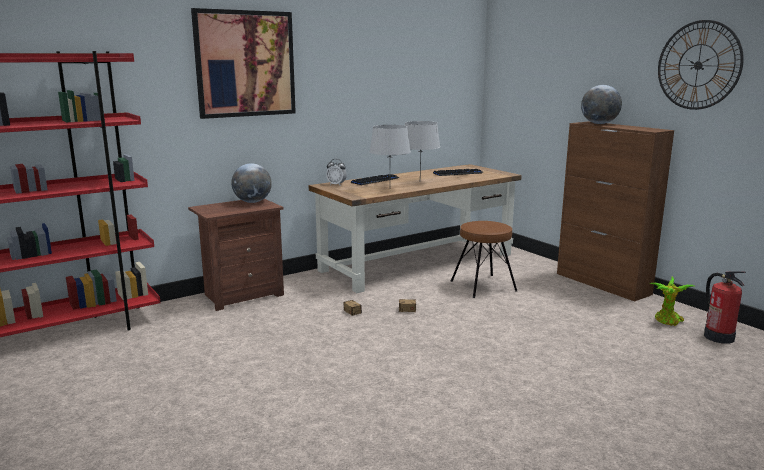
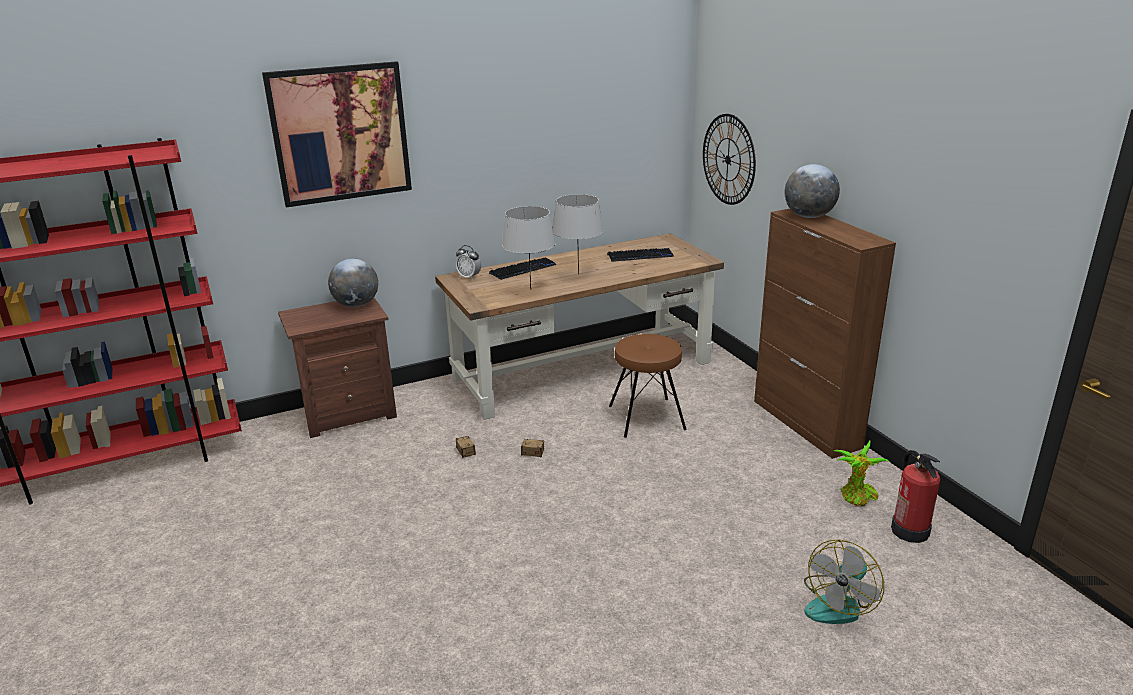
camera: 10 degrees right, 10 degrees up
wall clock [658,20,744,110] -> wall clock moved to [703,114,756,205]
none -> fan [804,539,884,624]

